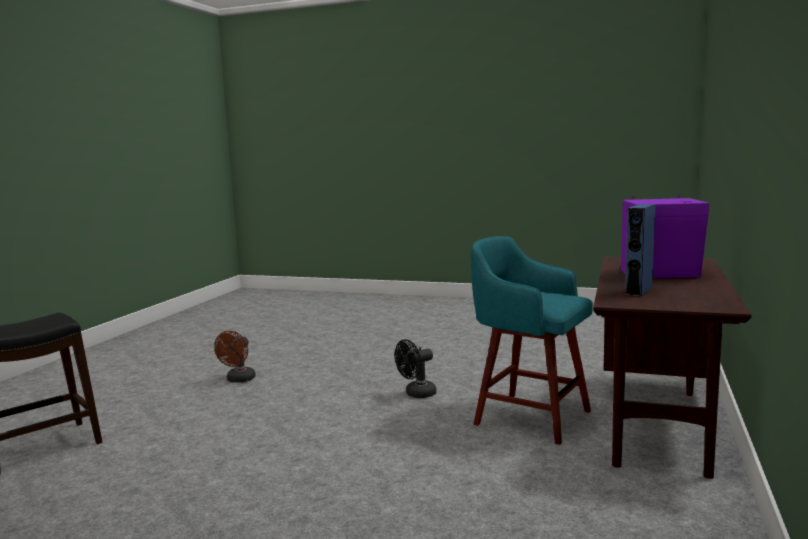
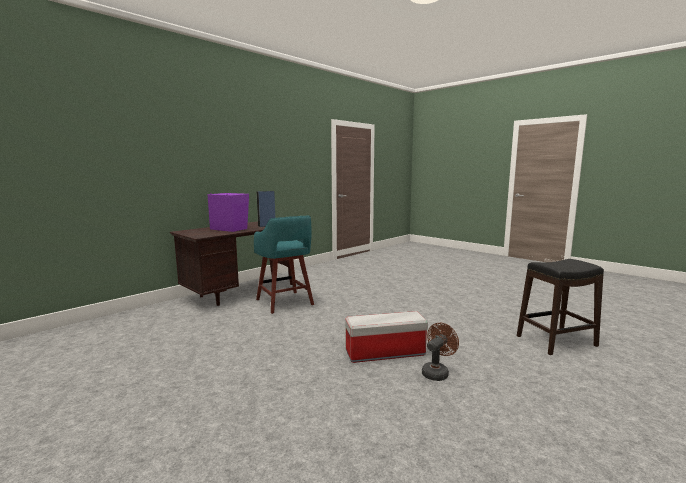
camera: 155 degrees left, 0 degrees up
black fan [395,339,437,398] -> none
none -> storage box [345,311,428,363]

